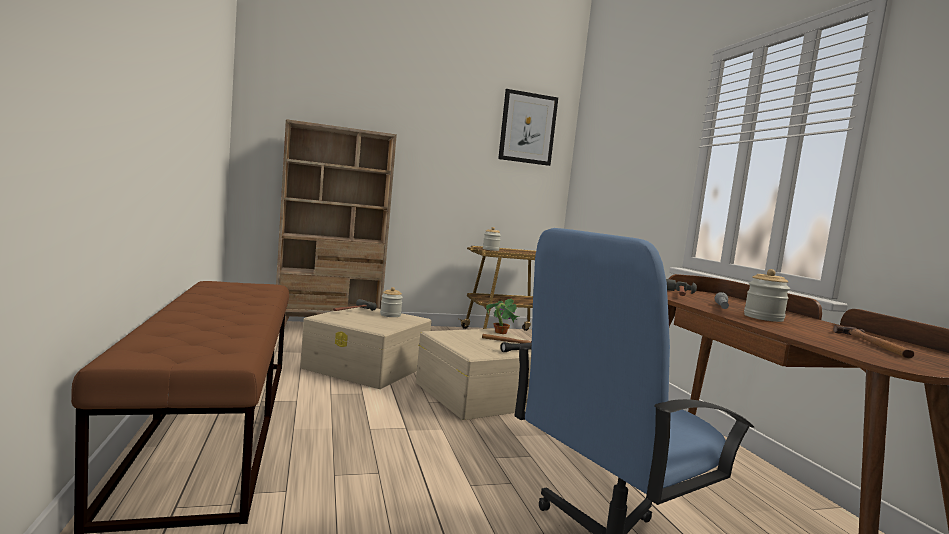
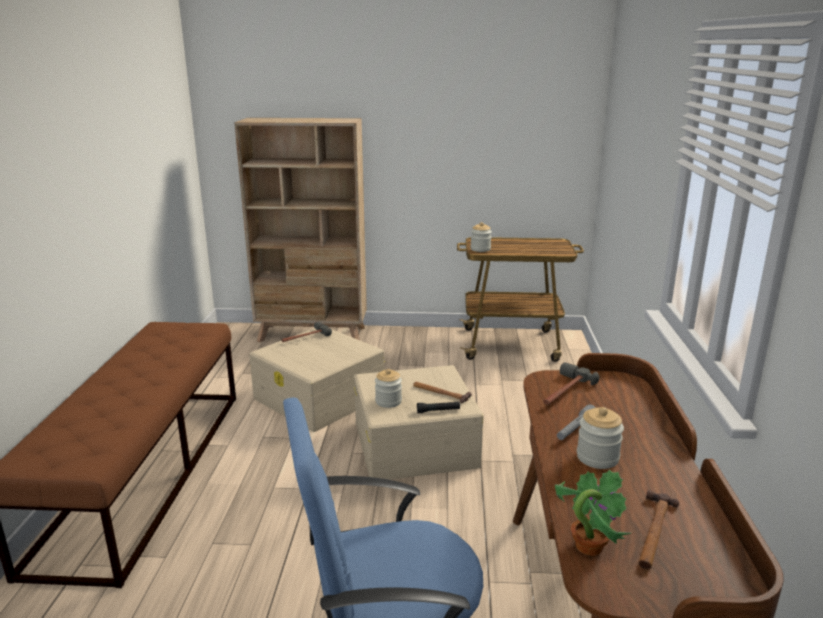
camera: 20 degrees right, 15 degrees up
jar [380,287,403,317] -> jar moved to [375,369,402,408]
potted plant [486,299,520,334] -> potted plant moved to [555,470,631,556]
picture [498,89,558,166] -> none

